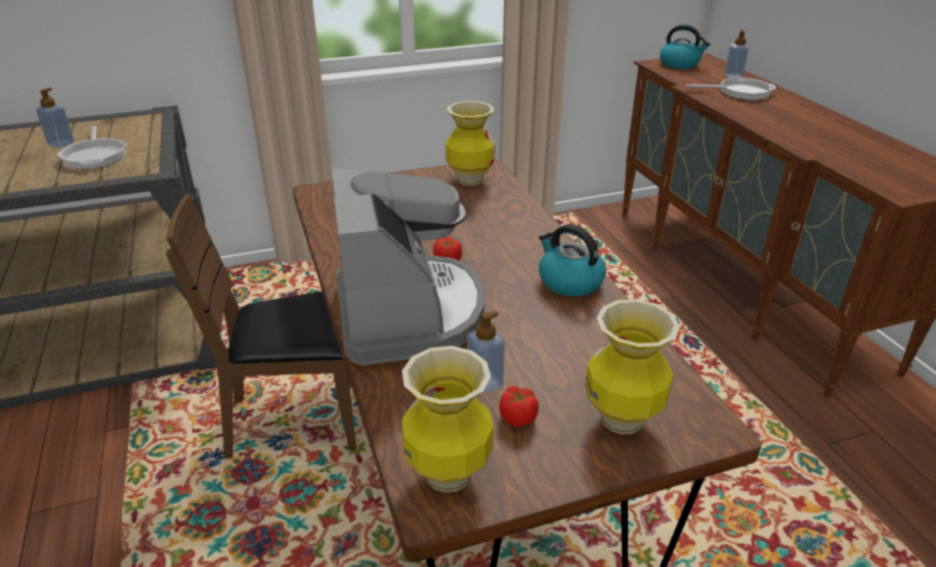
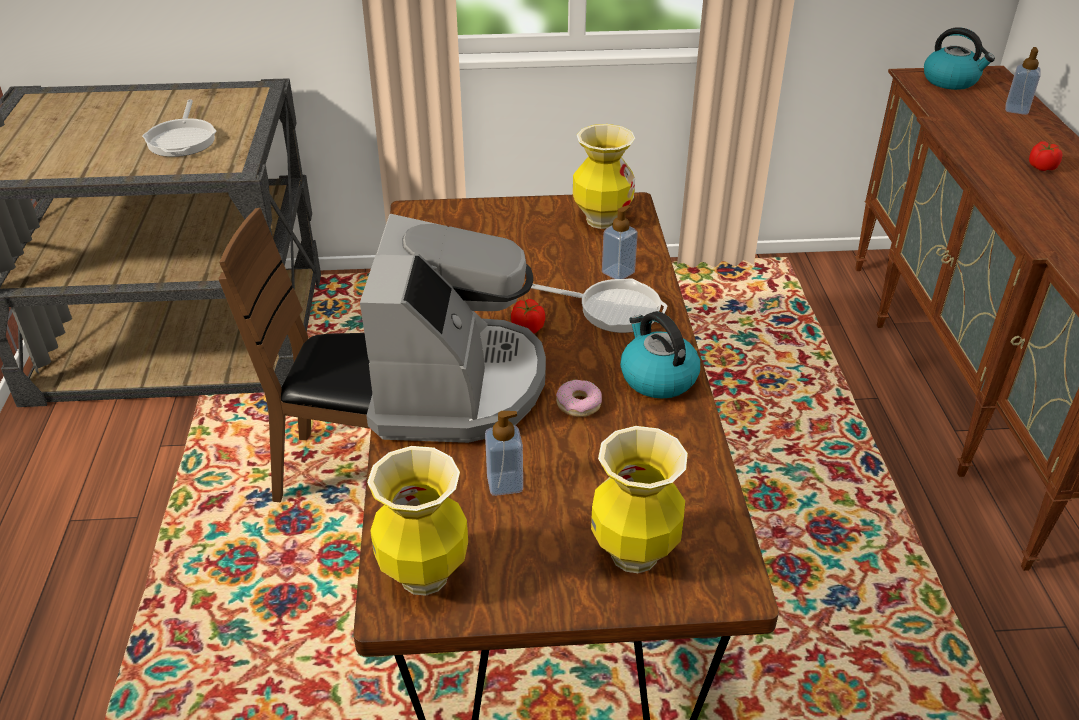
camera: 15 degrees right, 5 degrees up
soap dispenser [36,88,75,148] -> soap dispenser moved to [602,205,638,279]
tomato [499,386,539,427] -> tomato moved to [1029,141,1062,171]
frying pan [686,77,776,100] -> frying pan moved to [531,278,668,333]
none -> donut [556,380,602,417]

